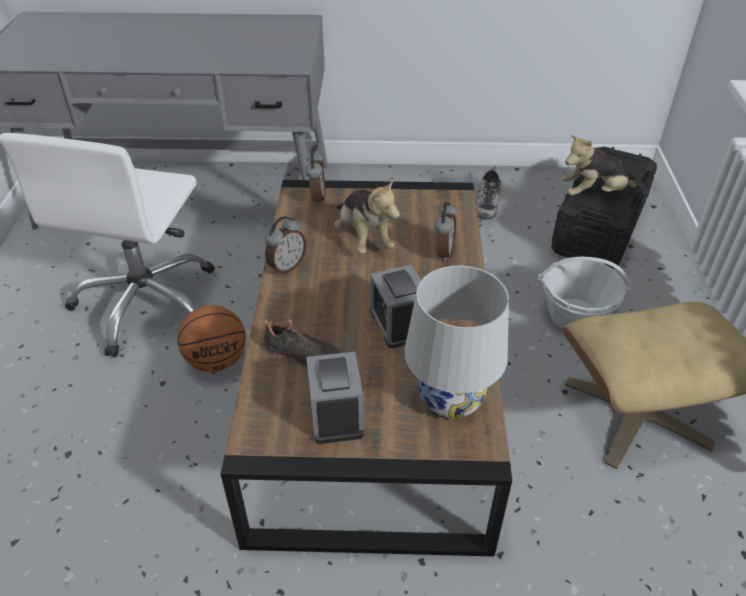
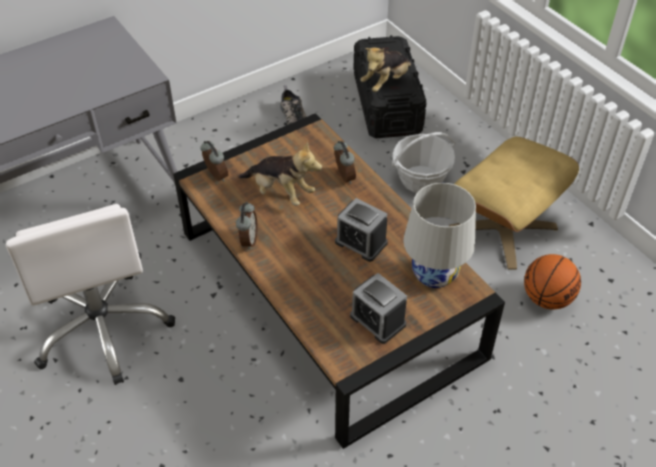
camera: 35 degrees left, 5 degrees up
basketball [177,305,246,372] -> basketball moved to [524,254,581,310]
black shoe [263,318,341,368] -> none

